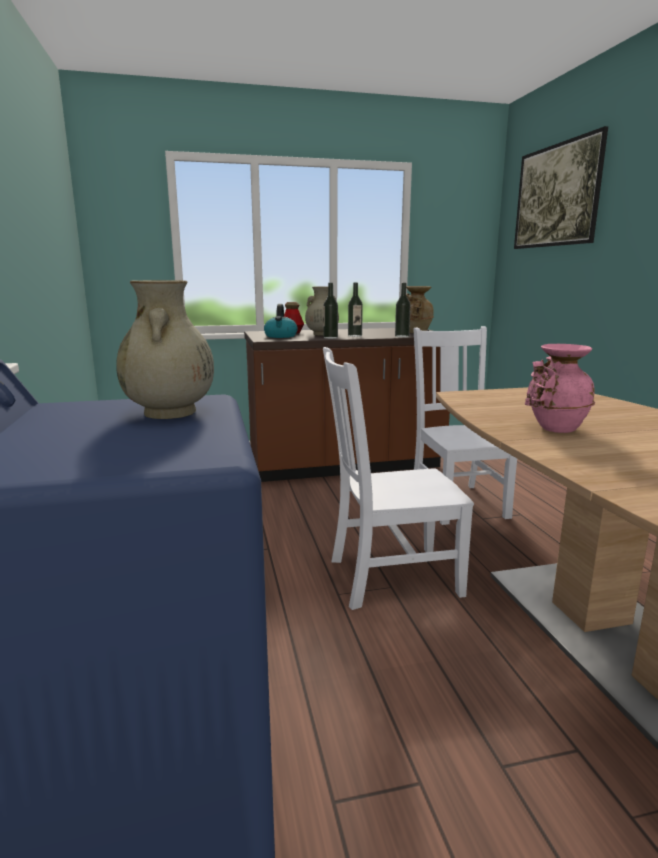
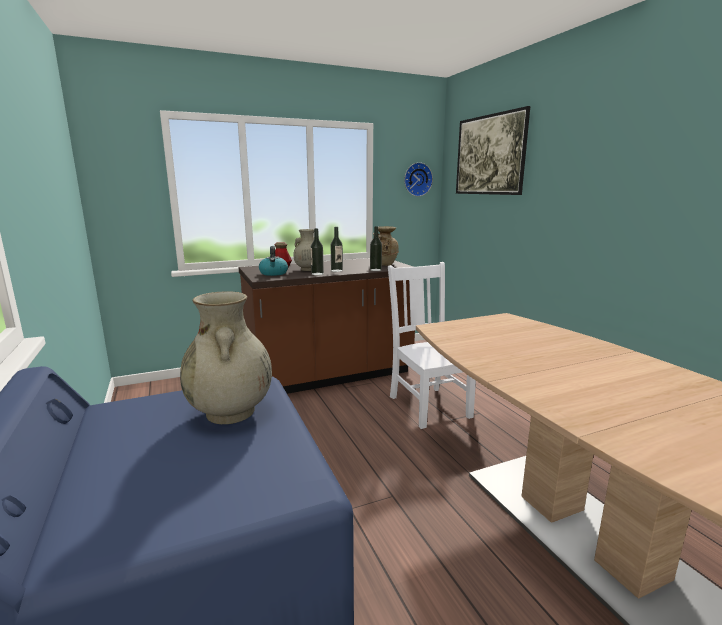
camera: 10 degrees left, 0 degrees up
white chair [323,347,474,610] -> none
pink vase [525,344,595,433] -> none
none -> wall clock [404,162,433,197]

